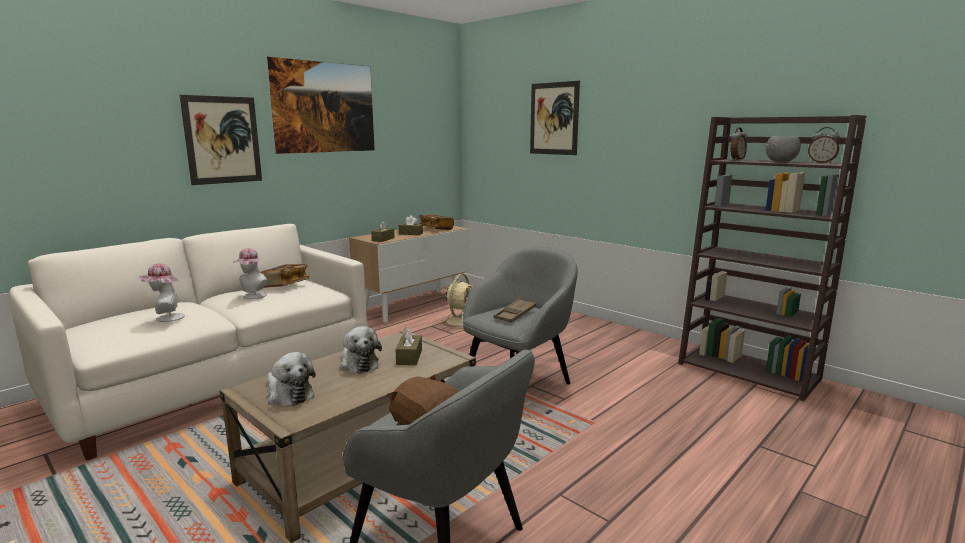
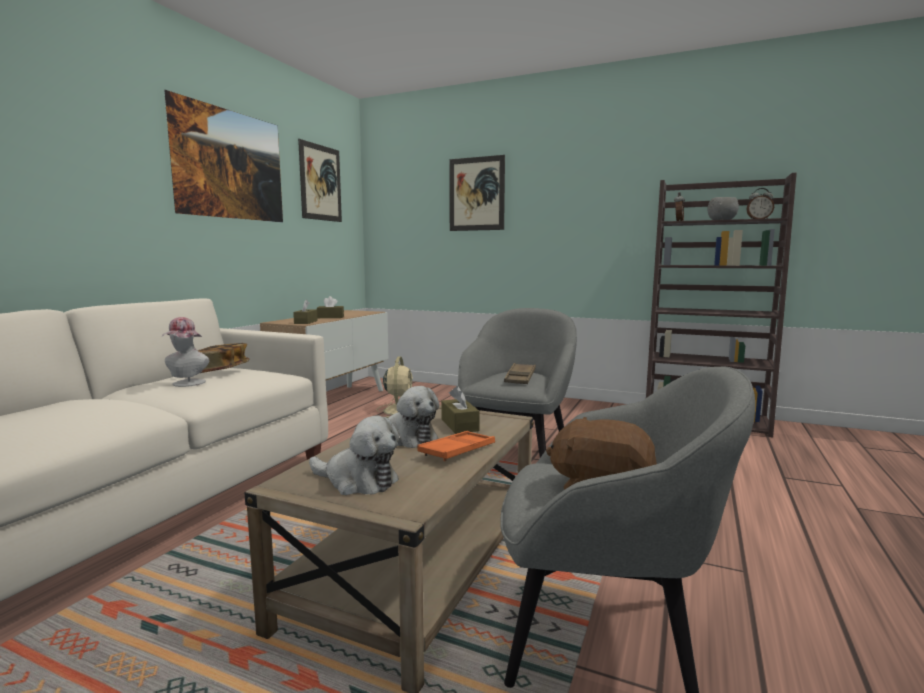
camera: 20 degrees left, 5 degrees down
hat [139,263,185,322] -> none
picture [180,95,262,185] -> picture moved to [298,139,342,222]
book [419,215,454,230] -> none
none -> orange tray [417,431,495,461]

